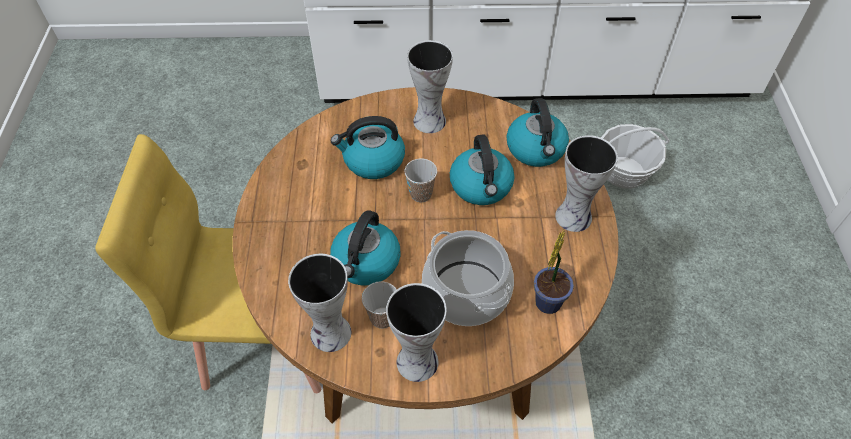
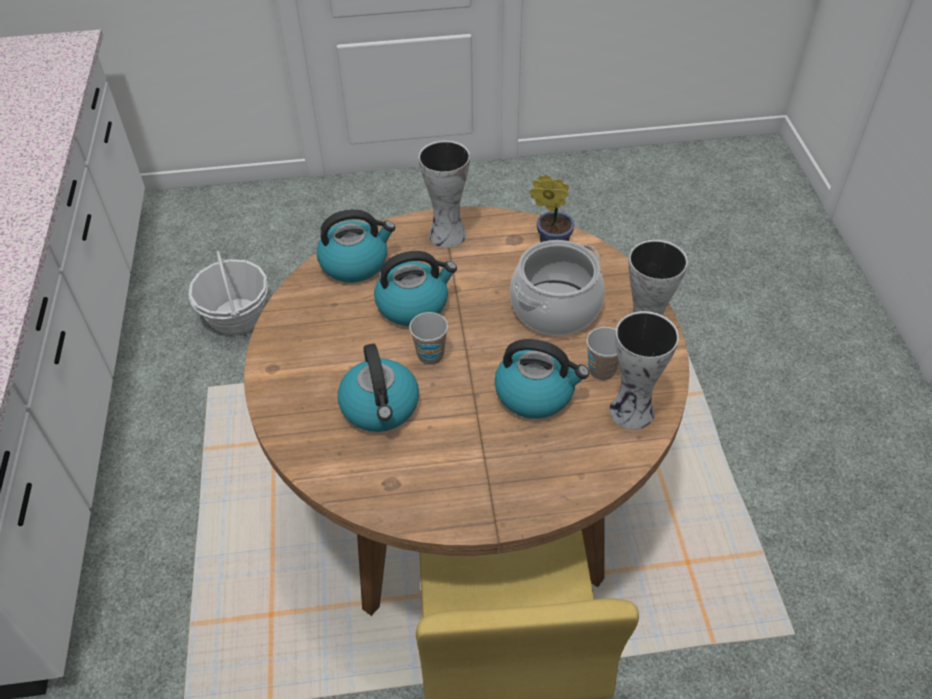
camera: 95 degrees left, 5 degrees down
vase [407,40,453,133] -> none

